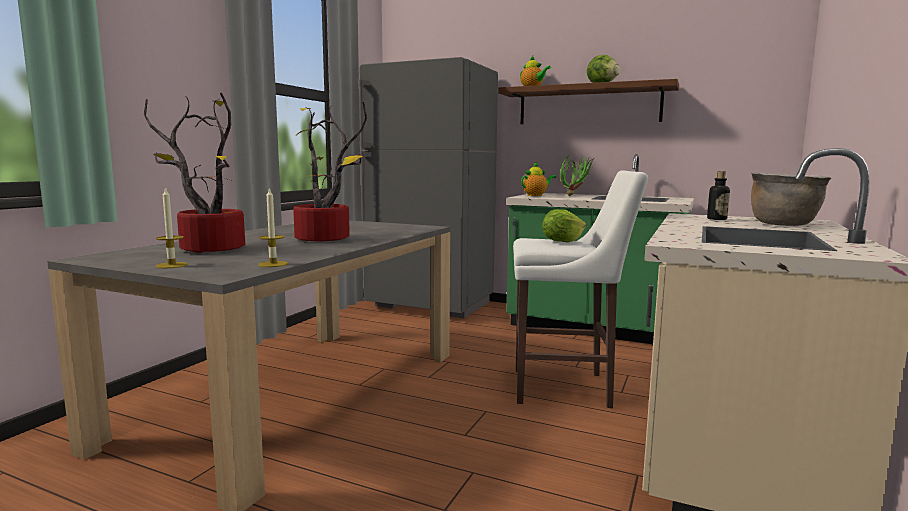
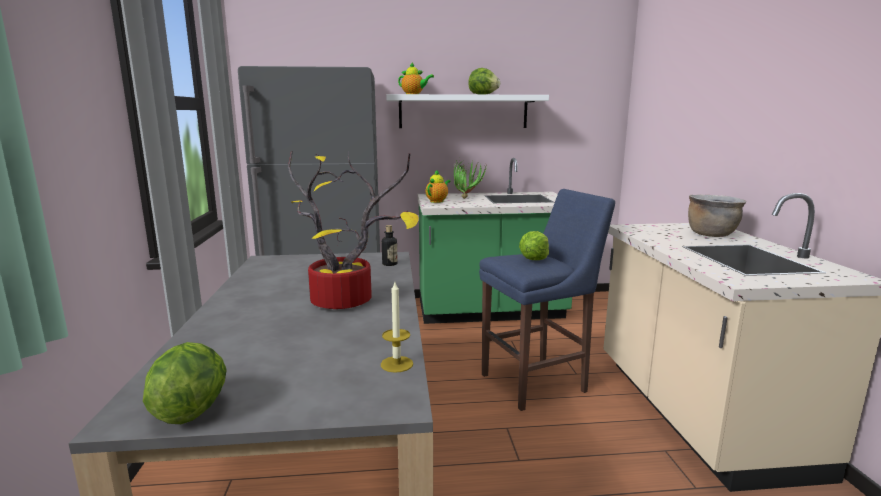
camera: 30 degrees left, 5 degrees up
potted plant [144,93,245,253] -> none
candle [156,187,188,268] -> none
brown shelf [498,79,679,124] -> white shelf [386,94,549,128]
white stool [513,170,648,408] -> blue stool [479,189,615,411]
bottle [707,171,730,220] -> bottle moved to [382,225,398,266]
none -> lettuce [143,342,226,424]

